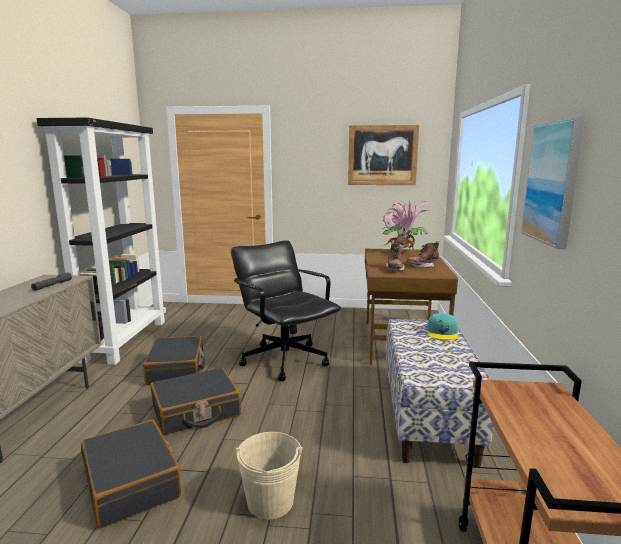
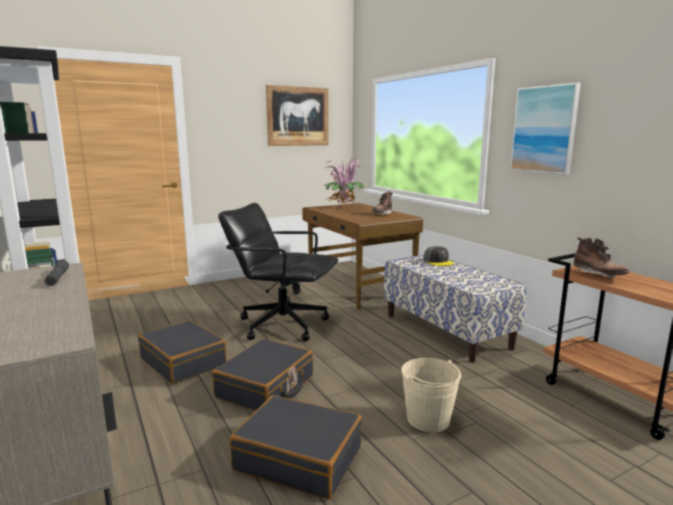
camera: 35 degrees left, 0 degrees up
brown boot [384,242,405,271] -> brown boot moved to [573,237,630,278]
turquoise cap [427,313,458,340] -> grey cap [423,246,454,266]

